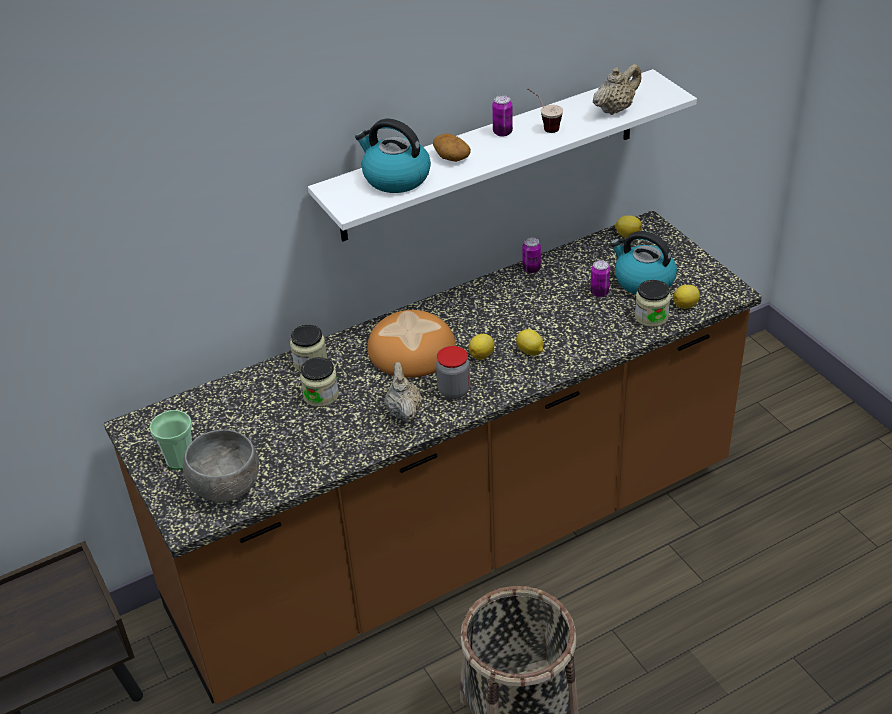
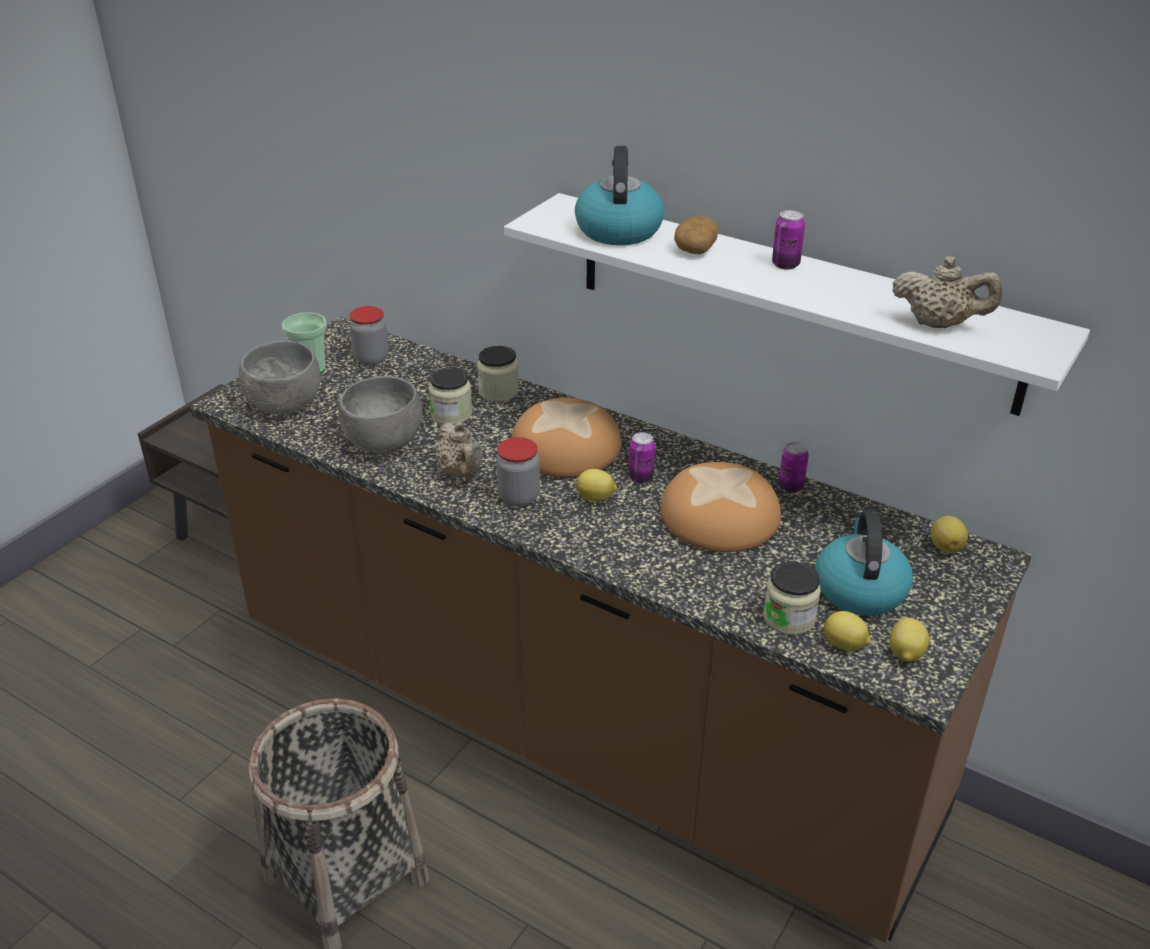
camera: 60 degrees right, 5 degrees down
beige teapot [384,362,423,421] -> beige teapot turned 105 degrees clockwise [436,422,483,479]
lemon [516,329,543,355] -> lemon moved to [890,618,929,661]
cup [527,88,563,133] -> none
can [590,260,610,297] -> can moved to [628,432,655,483]
none -> grey bowl [338,376,422,453]
none -> jar [349,306,389,365]
none -> bread [661,462,781,552]

